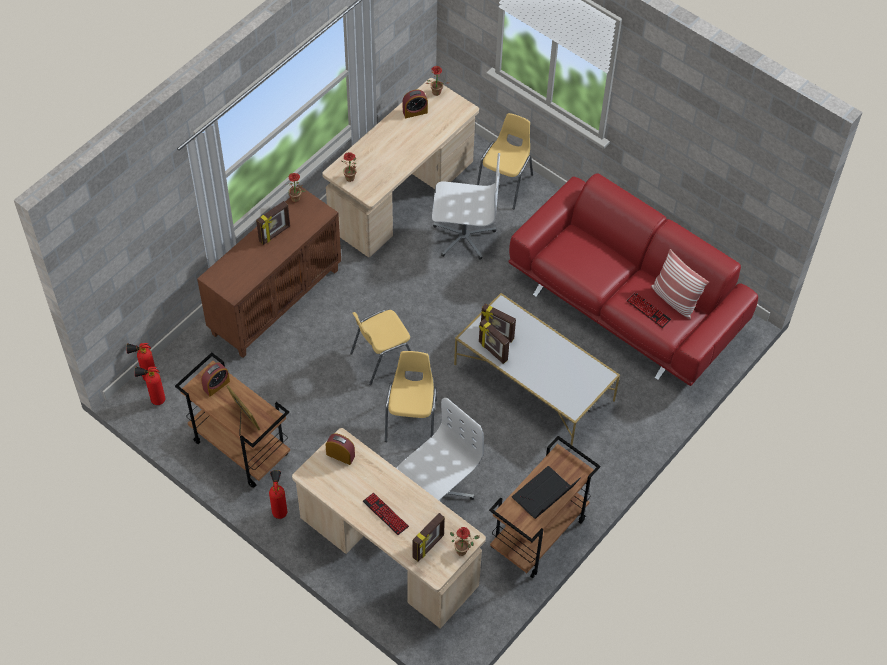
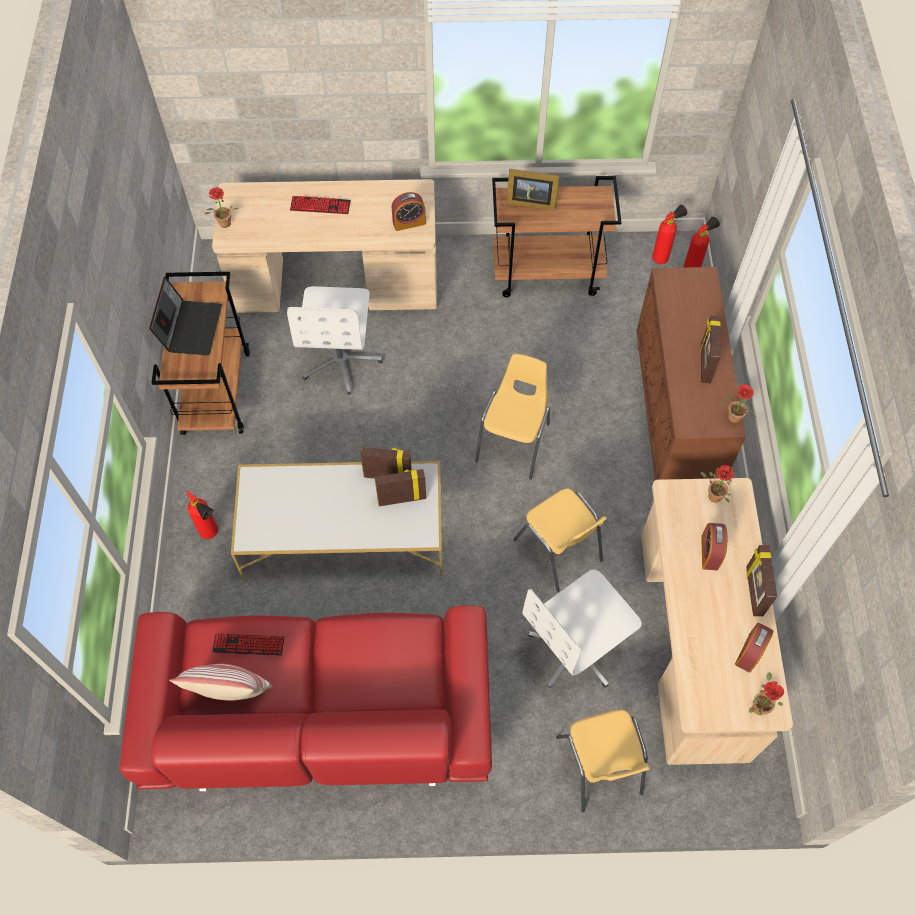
camera: 140 degrees right, 5 degrees up
alarm clock [201,362,230,396] -> alarm clock moved to [701,523,727,570]
fire extinguisher [269,470,287,519] -> fire extinguisher moved to [186,490,218,539]
yellow chair [385,351,437,442] -> yellow chair moved to [513,488,607,592]
picture frame [413,513,445,562] -> picture frame moved to [746,545,777,616]

